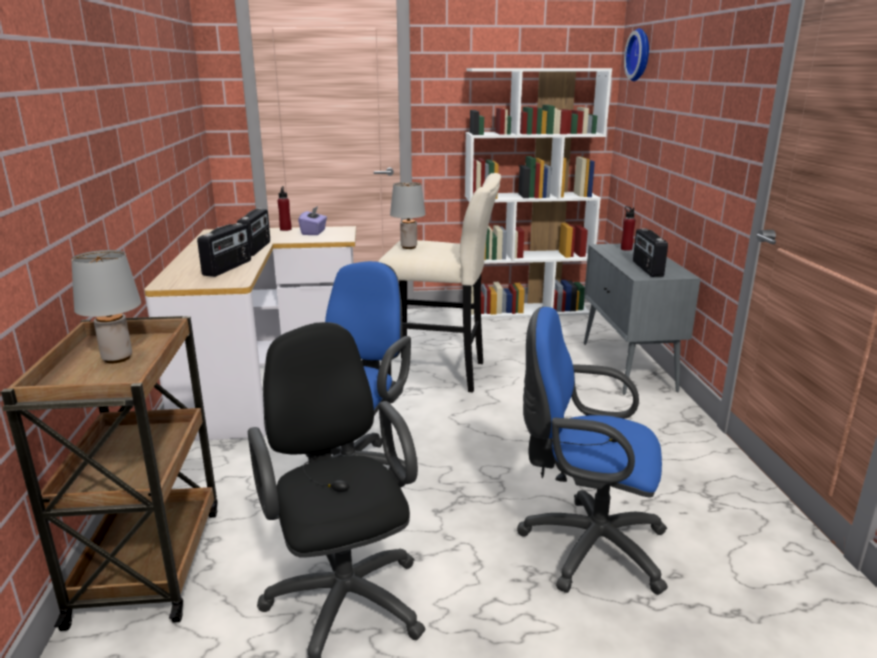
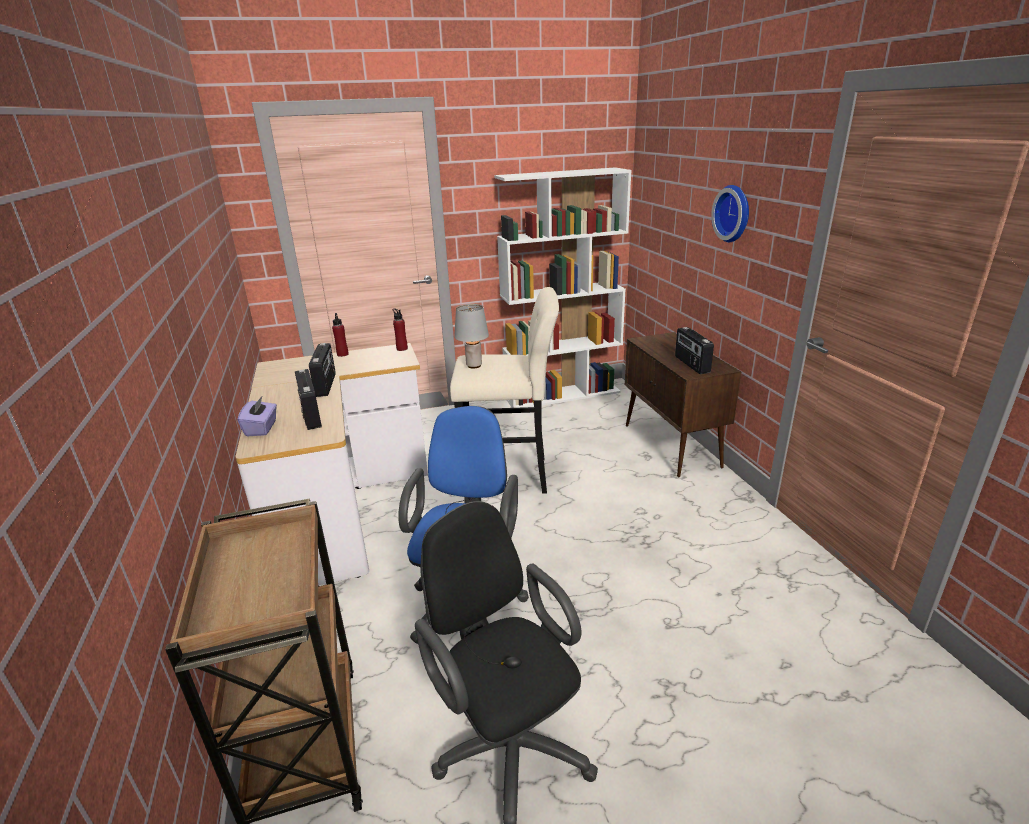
camera: 10 degrees left, 5 degrees up
grey table lamp [71,250,141,363] -> none
radio [197,223,251,277] -> radio turned 150 degrees clockwise [295,369,322,430]
purple tissue box [298,206,327,235] -> purple tissue box moved to [237,395,277,437]
blue office chair [517,306,668,595] -> none
grey cabinet [584,243,701,395] -> brown cabinet [625,332,741,478]
red bottle [621,206,635,251] -> red bottle moved to [393,308,408,351]
wall clock [624,28,649,81] -> wall clock moved to [711,185,749,242]

